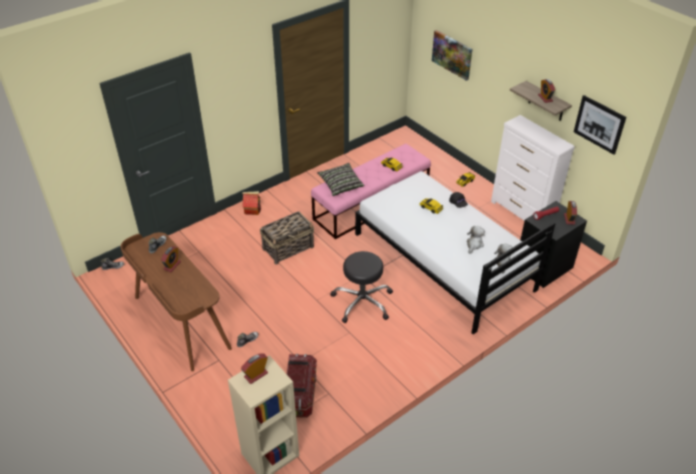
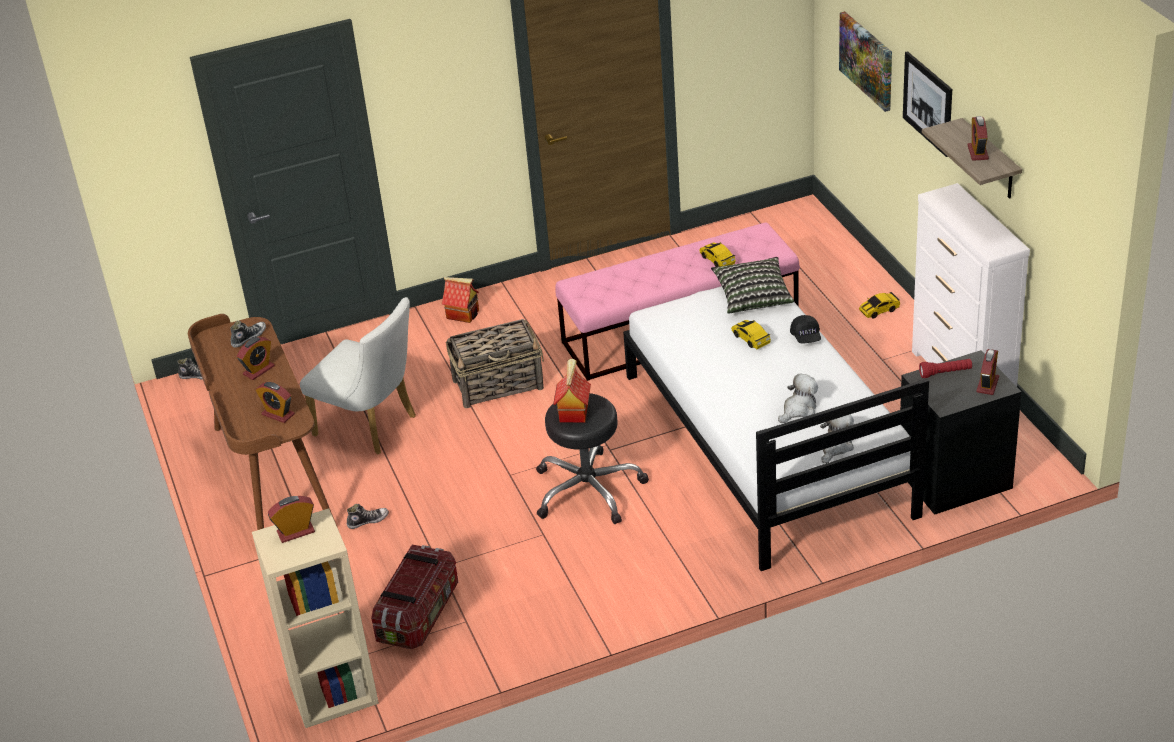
camera: 20 degrees right, 5 degrees down
pillow [317,163,364,196] -> pillow moved to [711,257,794,314]
picture [574,95,626,155] -> picture moved to [903,51,952,157]
none -> alarm clock [255,382,295,423]
none -> white chair [300,297,416,455]
none -> toy house [553,359,591,423]

